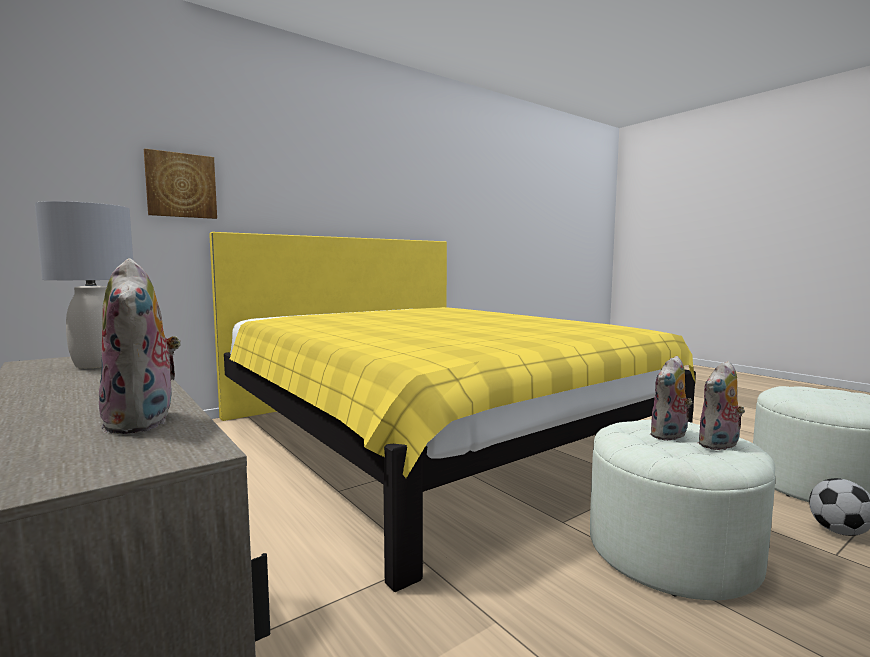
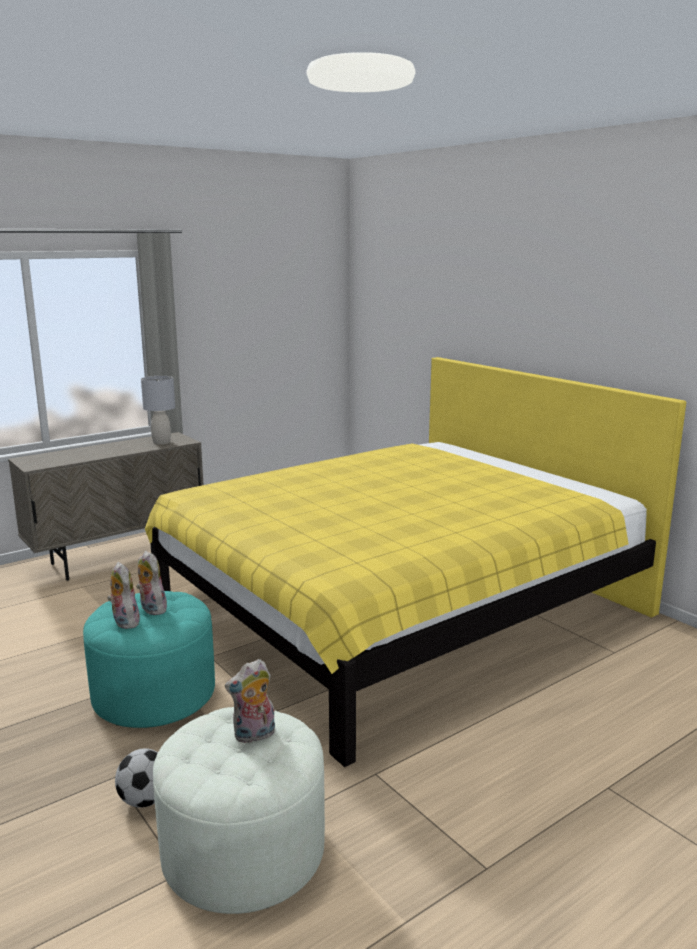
camera: 90 degrees right, 10 degrees up
plush toy [99,258,181,434] -> plush toy moved to [225,659,275,744]
picture [144,148,217,219] -> none
white ottoman [590,419,775,600] -> turquoise ottoman [83,591,215,728]

